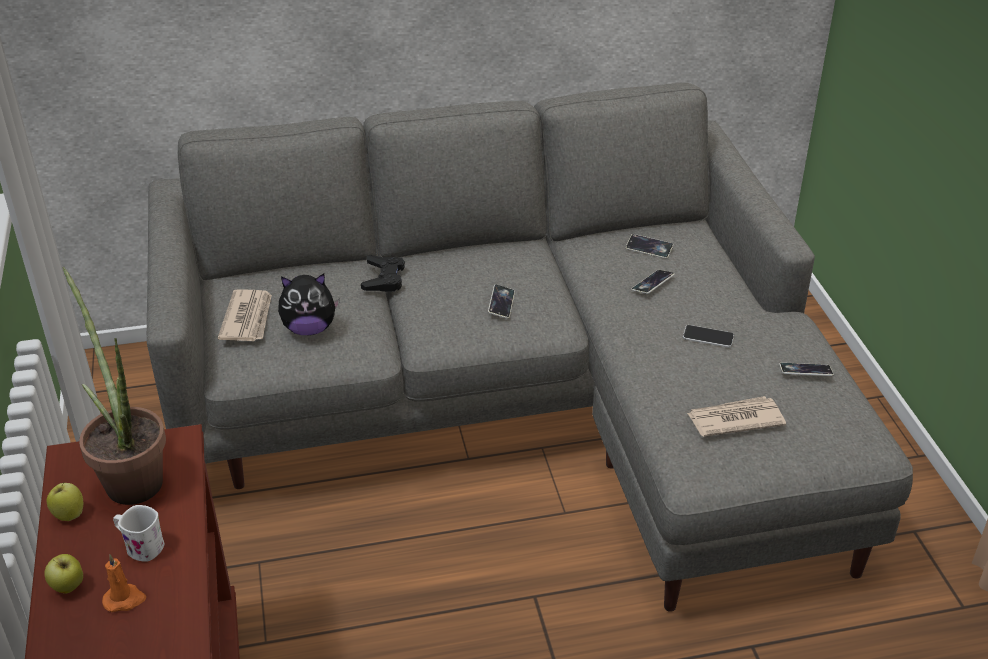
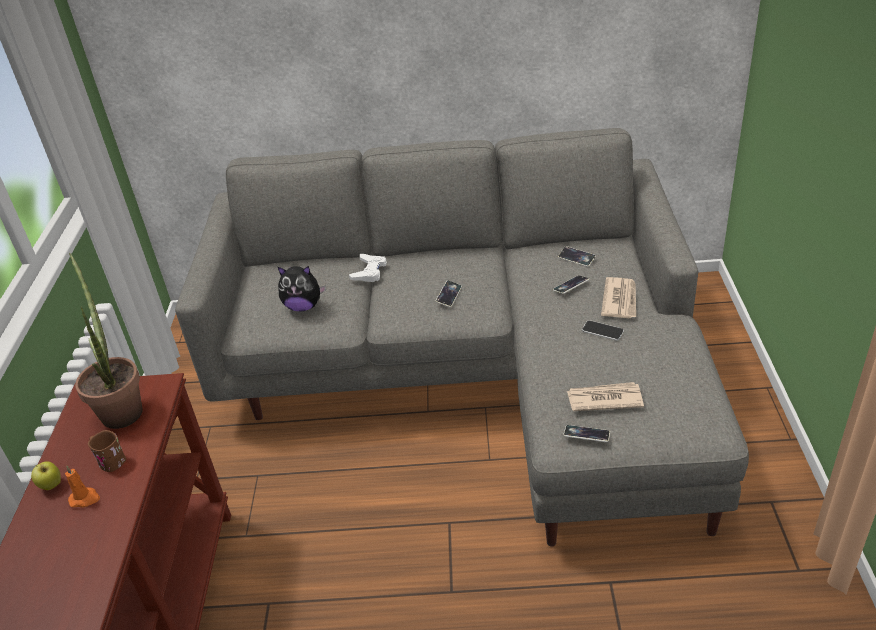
camera: 15 degrees right, 0 degrees up
apple [46,482,83,521] -> none
white mug [113,505,164,562] -> brown mug [88,430,126,472]
newspaper [218,290,272,341] -> newspaper moved to [601,277,636,319]
black game controller [361,255,405,292] -> white game controller [349,254,387,282]
phone [779,363,834,376] -> phone moved to [563,425,610,442]

